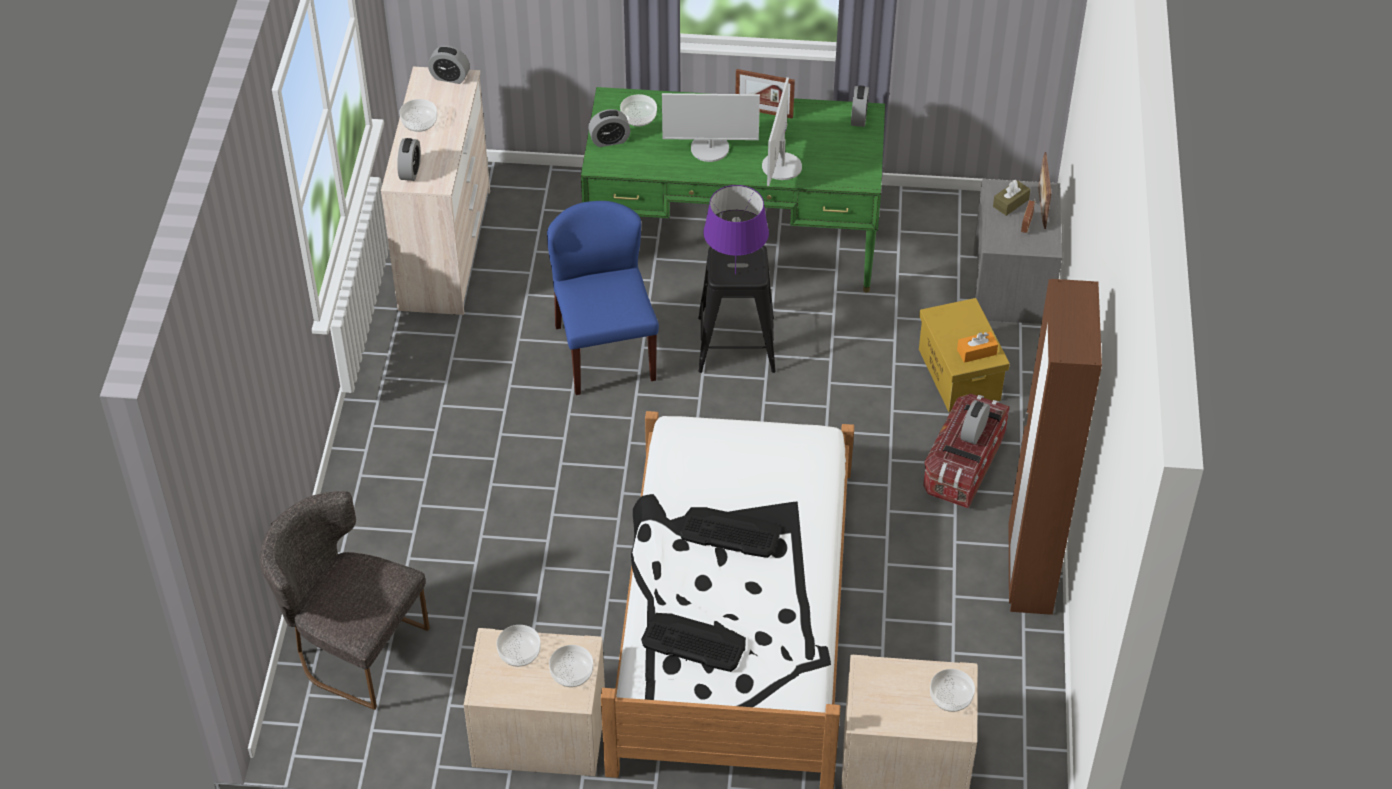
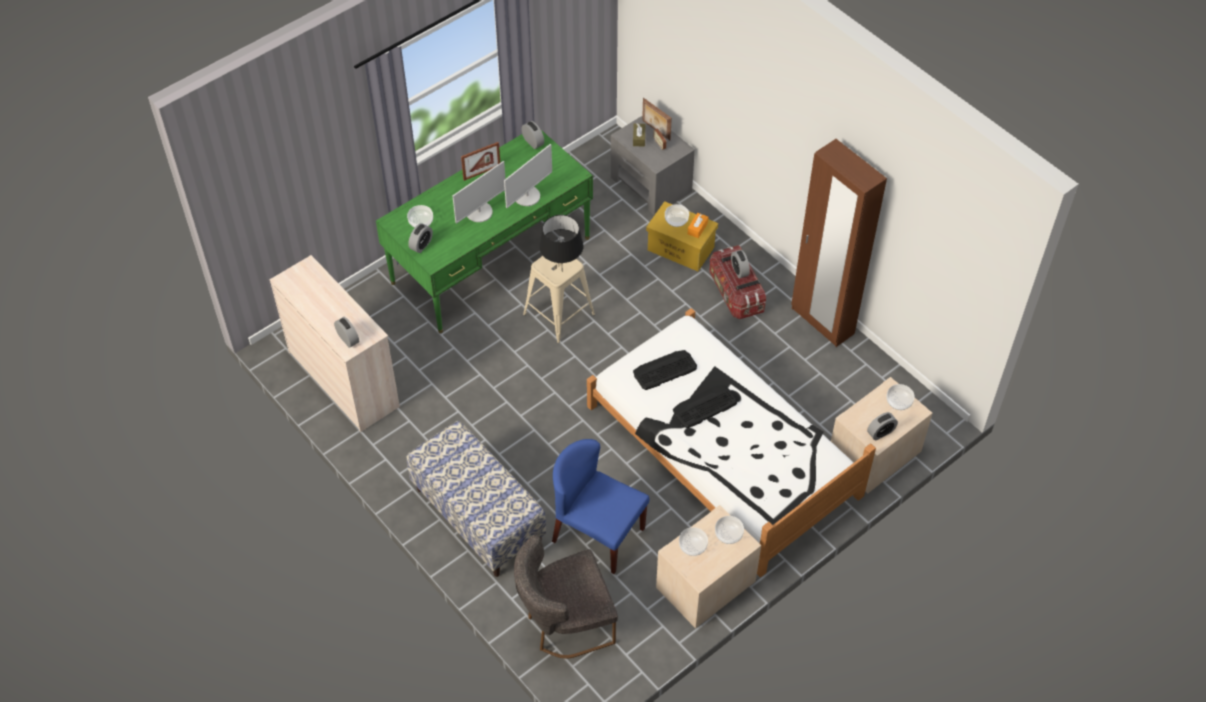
camera: 45 degrees left, 5 degrees up
bowl [399,99,437,132] -> bowl moved to [665,204,689,227]
alarm clock [428,46,470,84] -> alarm clock moved to [867,412,898,440]
blue chair [547,201,659,395] -> blue chair moved to [552,439,649,574]
keyboard [641,613,746,672] -> keyboard moved to [633,350,697,390]
black stool [698,246,776,373] -> beige stool [523,256,595,343]
purple table lamp [703,185,769,275] -> black table lamp [539,215,584,263]
monitor [762,77,802,186] -> monitor turned 105 degrees counterclockwise [504,144,552,208]
none -> bench [406,421,546,577]

